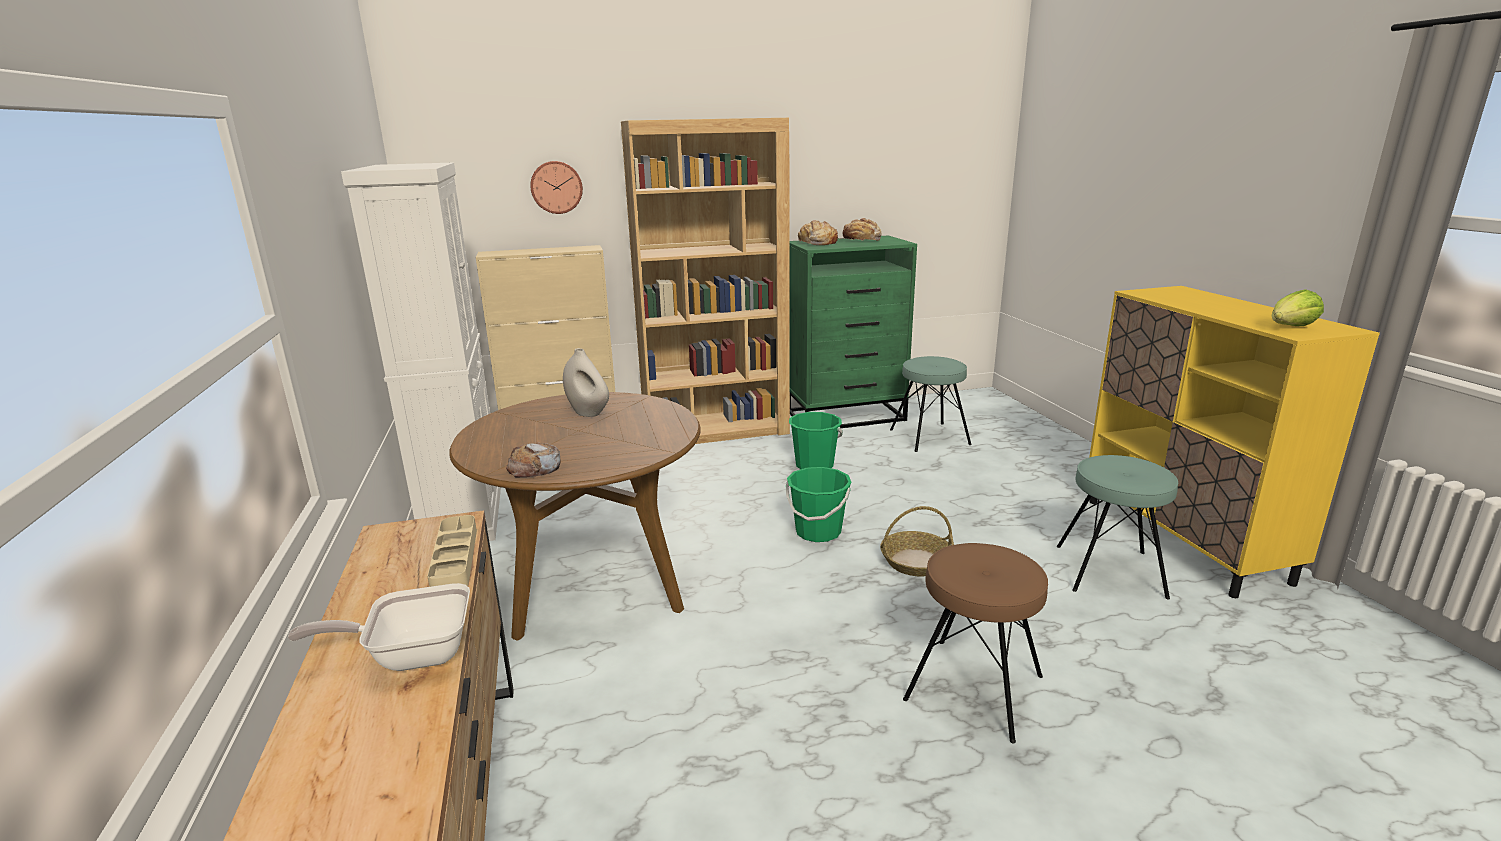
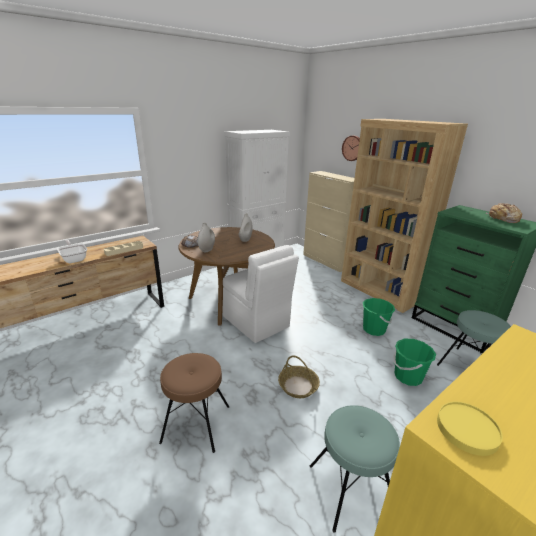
camera: 65 degrees right, 5 degrees up
green bucket [786,467,852,542] -> green bucket moved to [393,338,436,386]
bread [798,220,838,245] -> none
lettuce [1272,289,1324,326] -> yellow plate [437,402,503,456]
none -> white vase [197,223,215,252]
none -> white chair [222,245,299,343]

